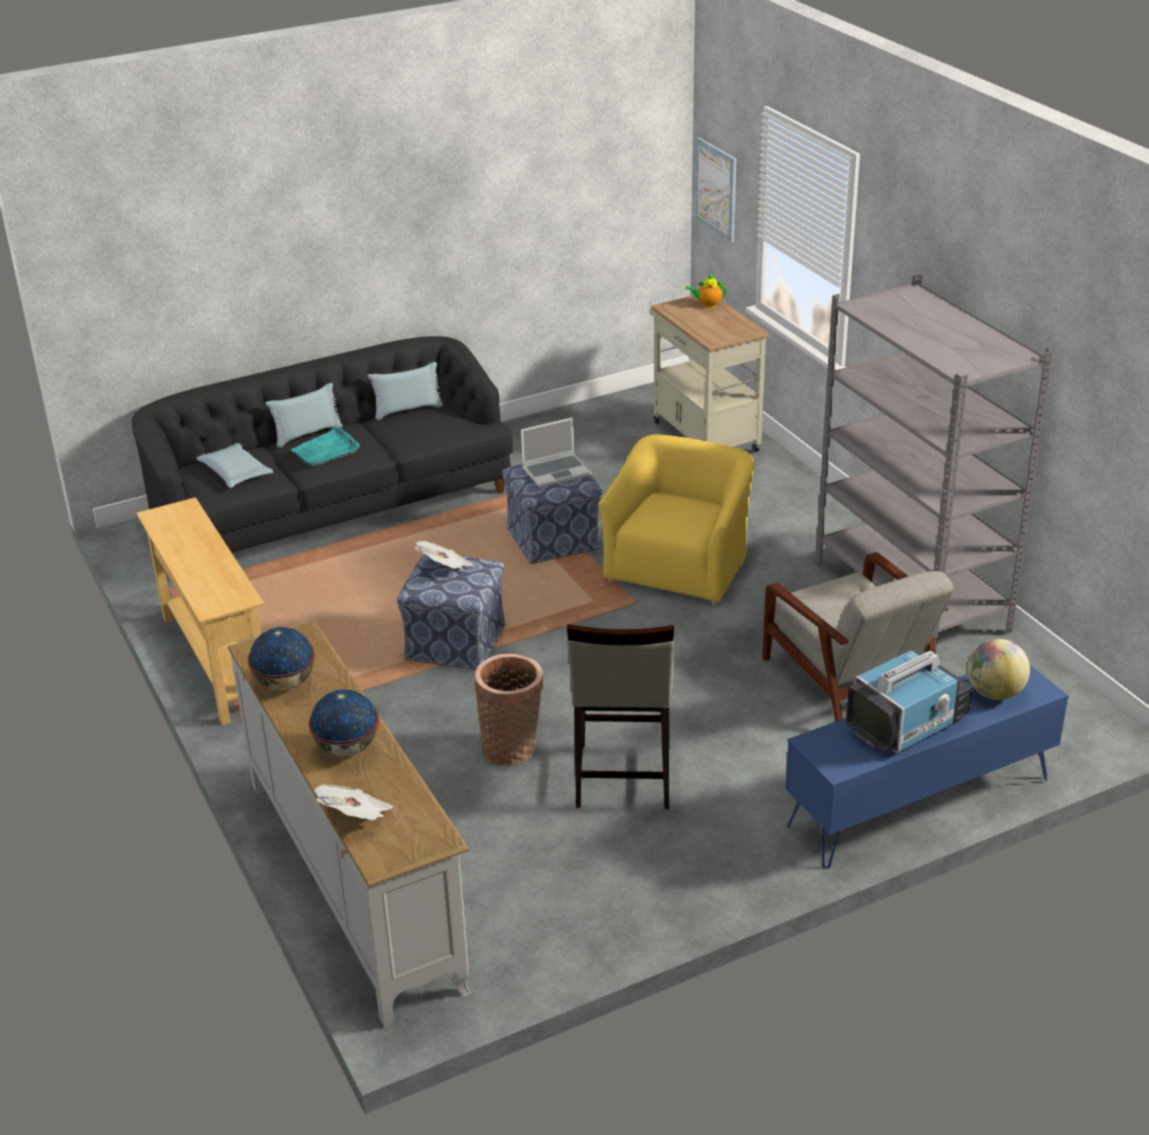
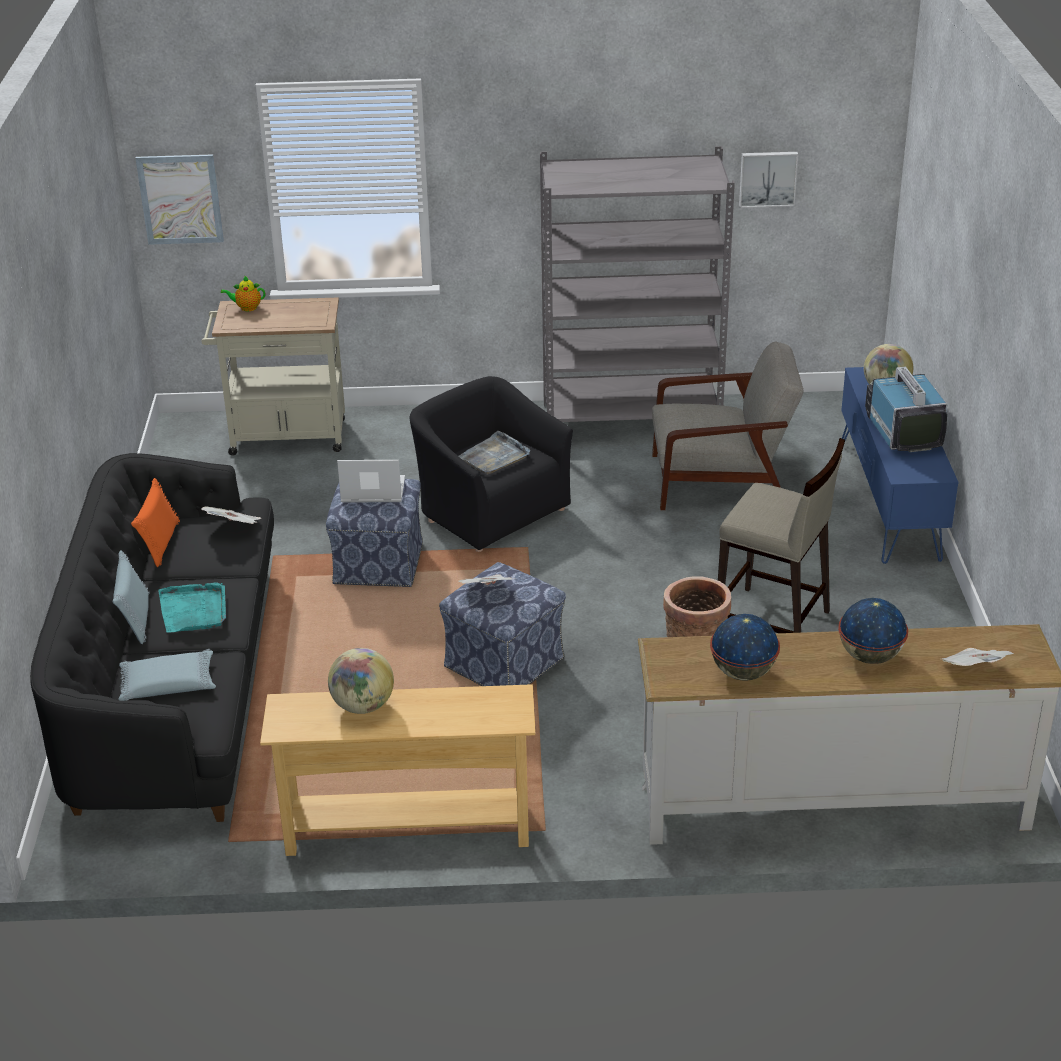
camera: 65 degrees left, 0 degrees up
blue pillow [368,362,443,420] -> orange pillow [131,478,180,567]
laptop [521,417,591,488] -> laptop turned 90 degrees counterclockwise [337,460,405,503]
yellow armchair [599,434,754,605] -> black armchair [410,376,573,552]
teapot [685,274,727,308] -> teapot turned 60 degrees clockwise [221,276,265,311]
none -> newspaper [201,507,261,524]
none -> globe [328,648,394,714]
none -> grey tray [459,431,530,475]
none -> picture [739,152,798,208]

